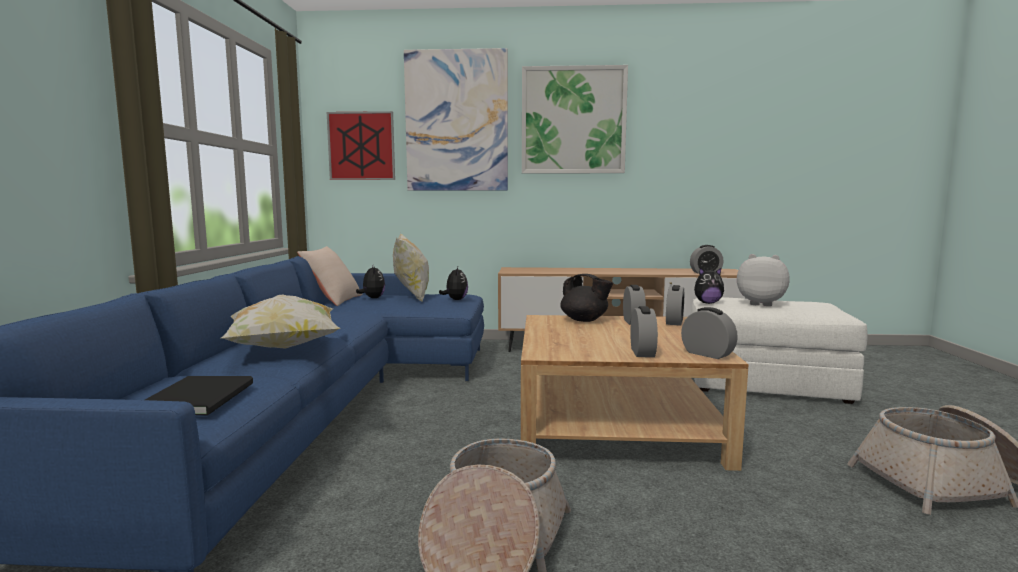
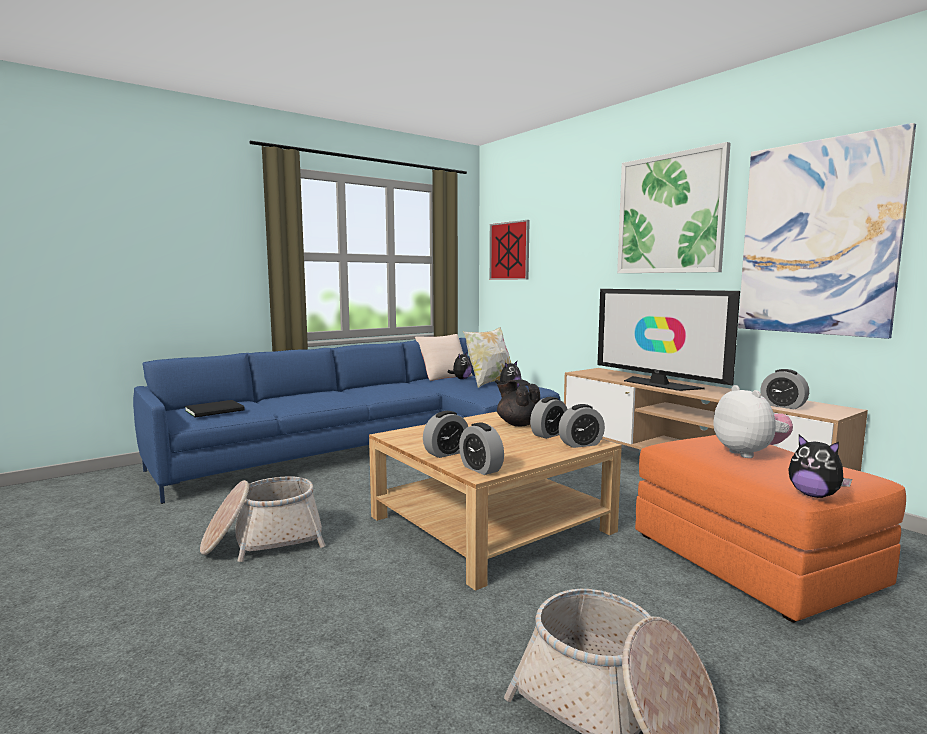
camera: 50 degrees right, 0 degrees up
pillow [221,295,341,349] -> none
picture [404,48,508,191] -> picture moved to [738,123,916,339]
black teapot [560,274,613,322] -> black teapot turned 150 degrees clockwise [497,379,540,427]
alarm clock [681,307,738,359] -> alarm clock turned 135 degrees clockwise [459,422,504,475]
white ottoman [691,297,868,404] -> orange ottoman [635,435,906,623]
plush toy [694,268,724,304] -> plush toy moved to [788,435,852,498]
none -> television [597,289,740,391]

